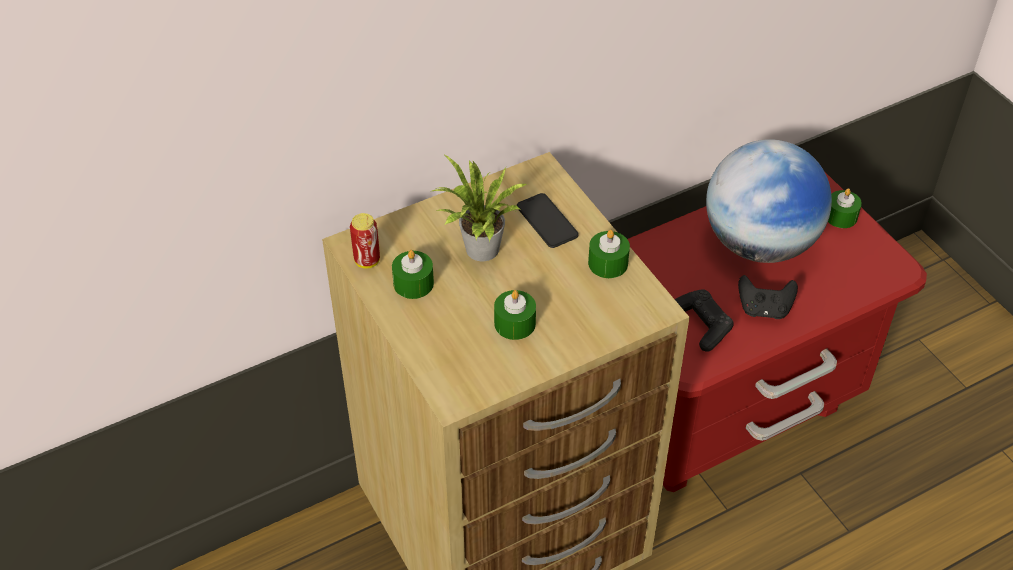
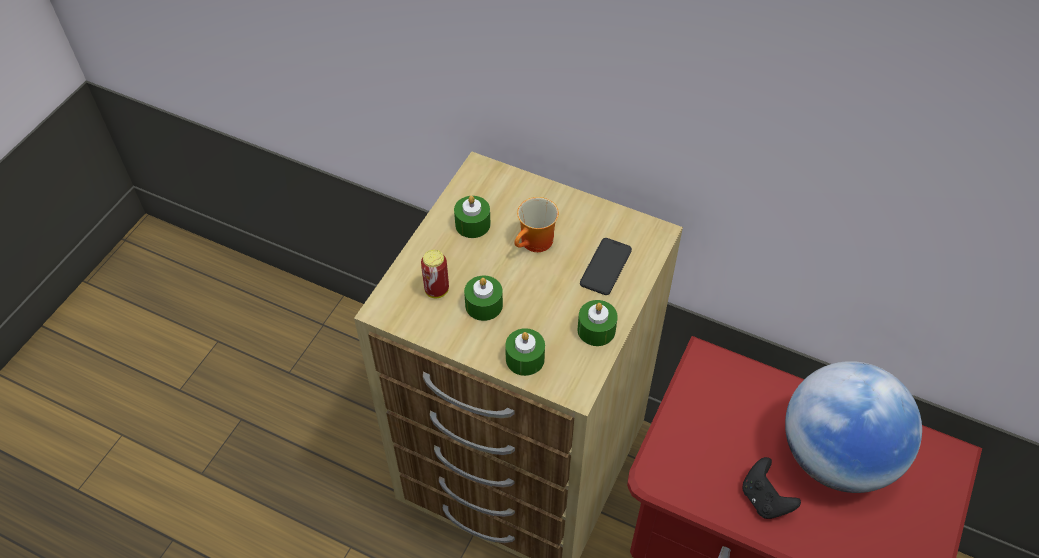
camera: 55 degrees right, 5 degrees up
can [350,213,380,268] -> can moved to [421,250,449,298]
potted plant [432,155,528,261] -> mug [515,197,559,252]
black game controller [675,289,734,352] -> none
green candle [828,188,862,228] -> green candle moved to [505,328,545,376]

